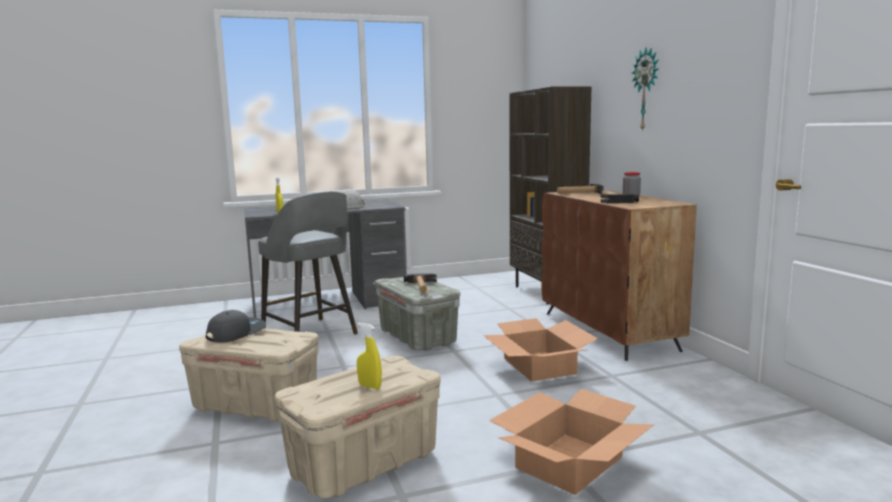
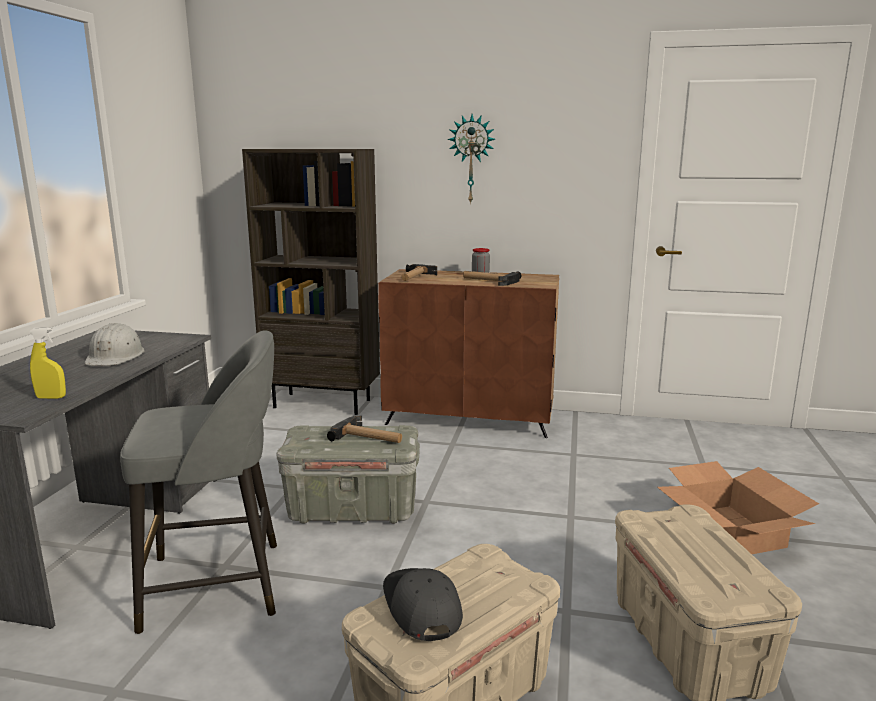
camera: 60 degrees left, 5 degrees up
yellow spray bottle [357,323,382,389] -> none
cardboard box [483,318,598,382] -> none

